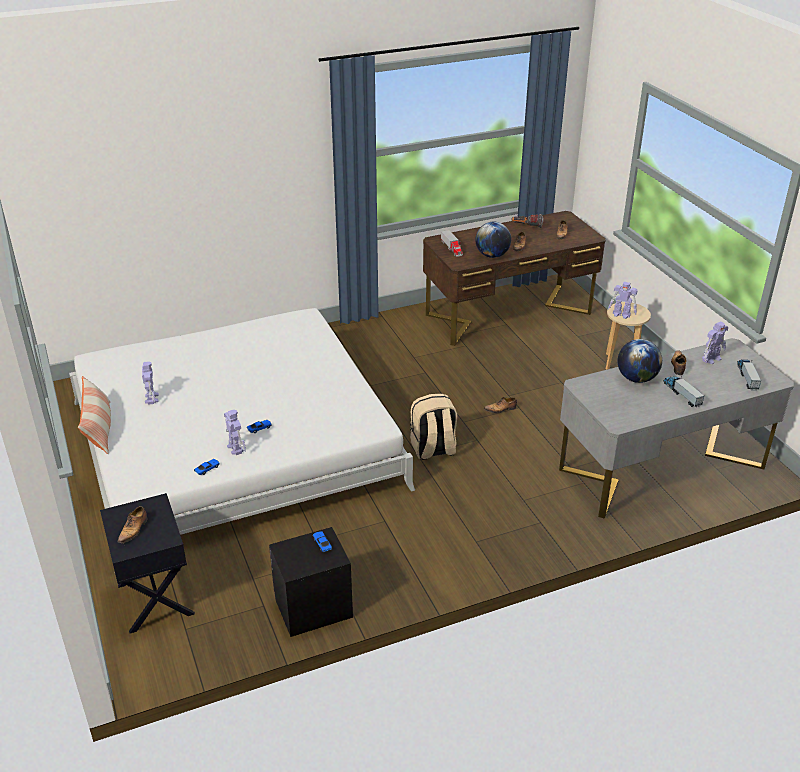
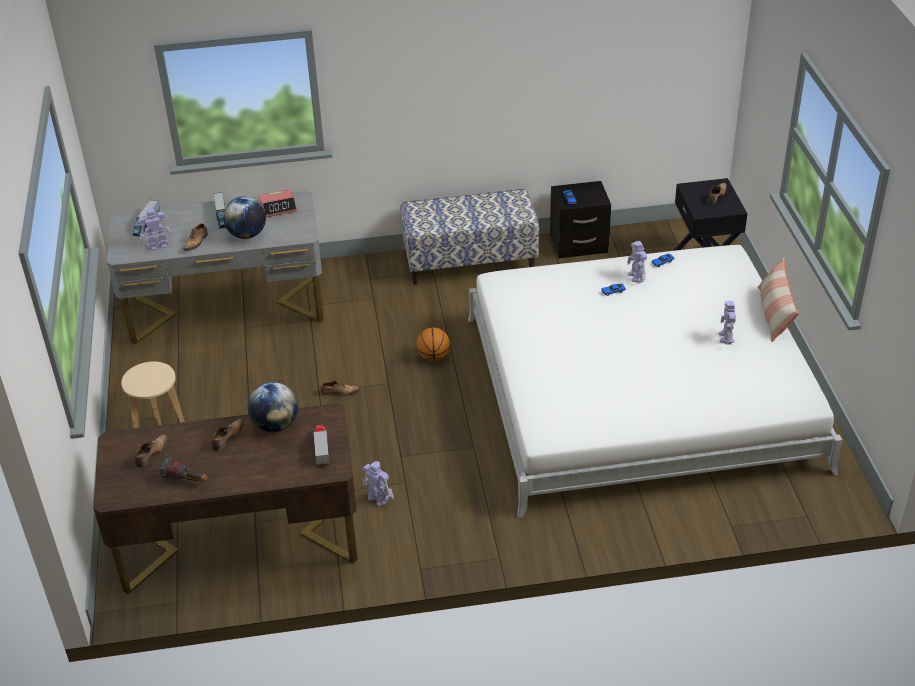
camera: 165 degrees left, 5 degrees up
beige backpack [410,394,457,460] -> basketball [416,327,450,361]
toy robot [608,282,638,319] -> toy robot moved to [362,461,394,506]
none -> alarm clock [259,189,297,217]
none -> bench [400,189,539,285]

